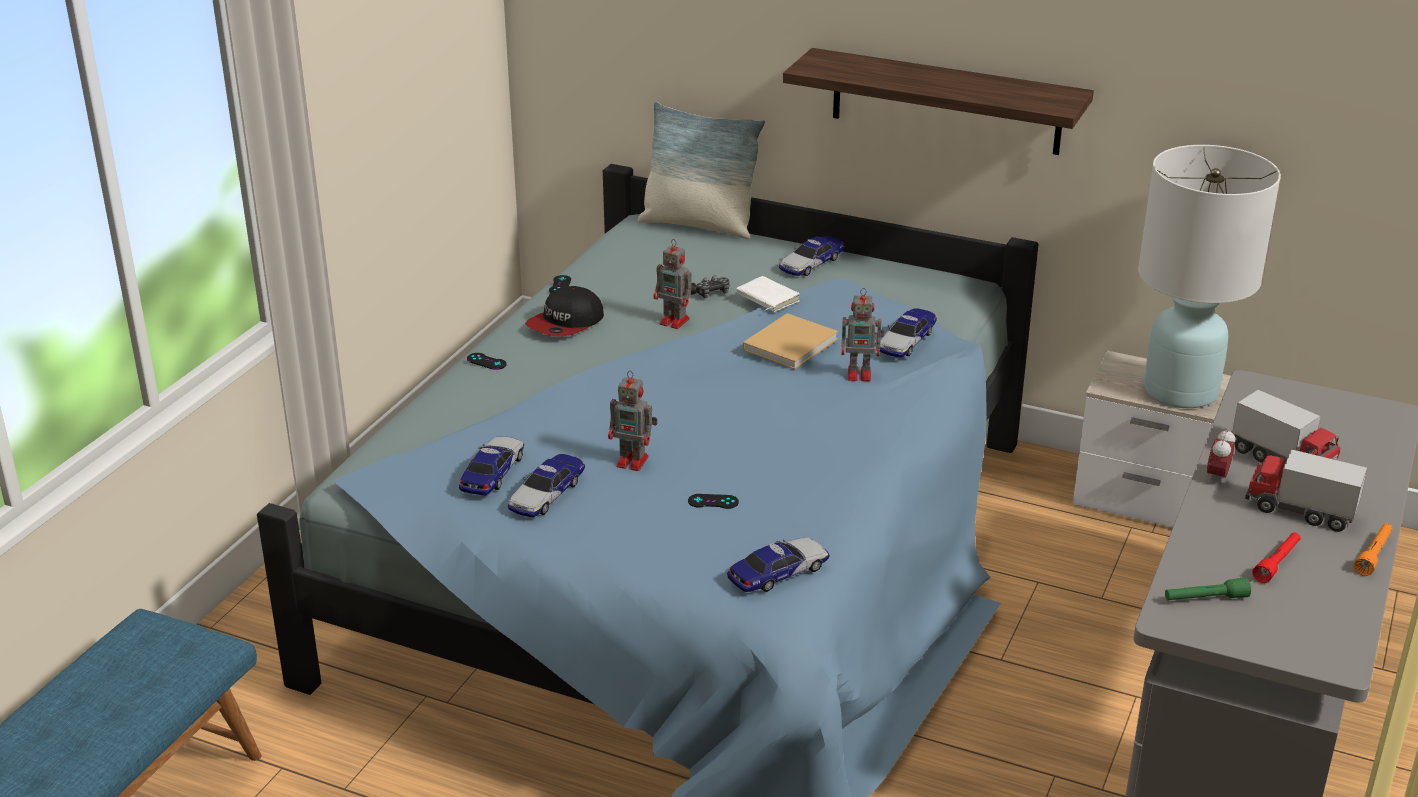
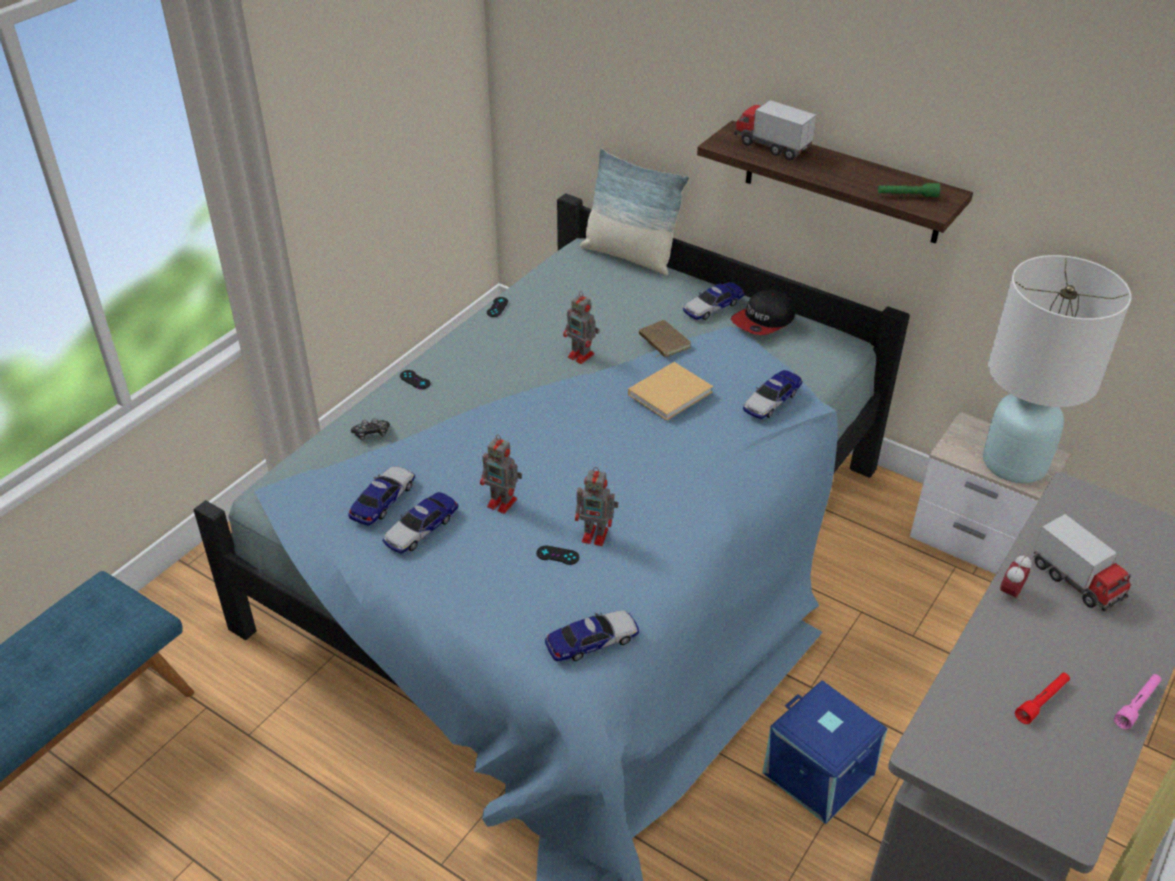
camera: 10 degrees right, 10 degrees up
cap [525,286,604,337] -> cap moved to [731,290,795,335]
game controller [691,276,729,298] -> game controller moved to [351,418,390,440]
white book [736,276,801,312] -> brown book [639,320,691,357]
toy robot [841,288,884,381] -> toy robot moved to [575,467,619,546]
green flashlight [1165,577,1251,600] -> green flashlight moved to [878,183,940,197]
toy truck [1245,449,1367,532] -> toy truck moved to [734,100,817,160]
orange flashlight [1354,523,1392,576] -> pink flashlight [1114,674,1161,730]
none -> blue storage box [763,680,888,824]

